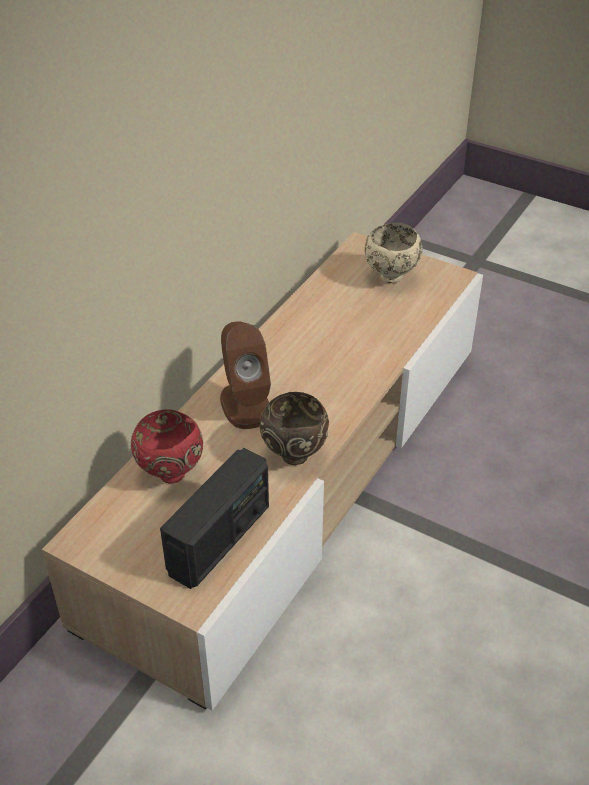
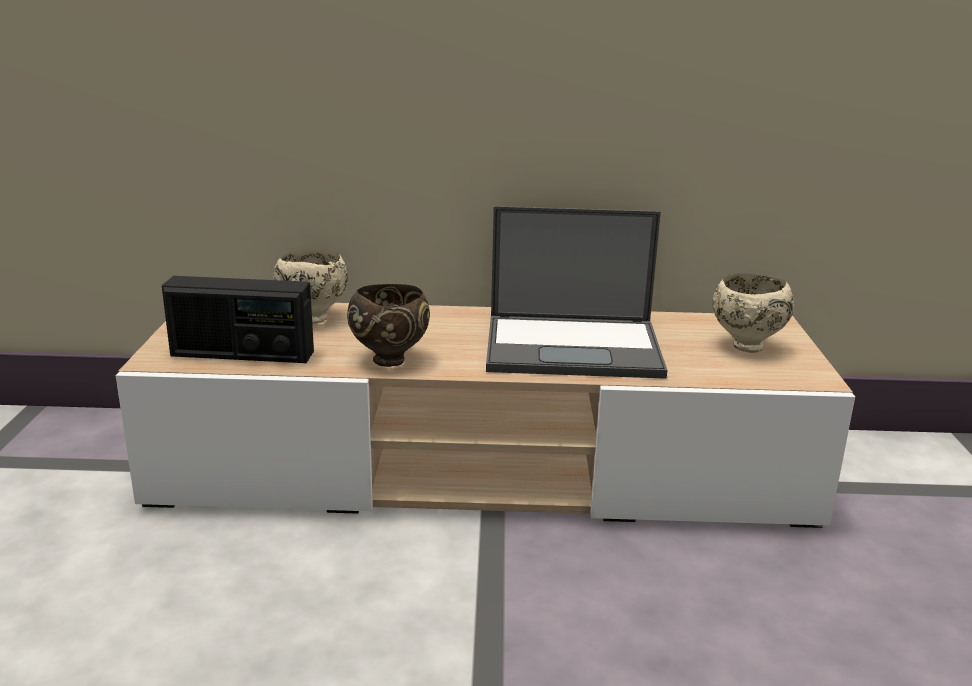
camera: 60 degrees right, 20 degrees down
red bowl [131,409,203,483] -> beige bowl [273,248,348,324]
brown speaker [220,321,271,429] -> none
none -> laptop [486,206,667,379]

